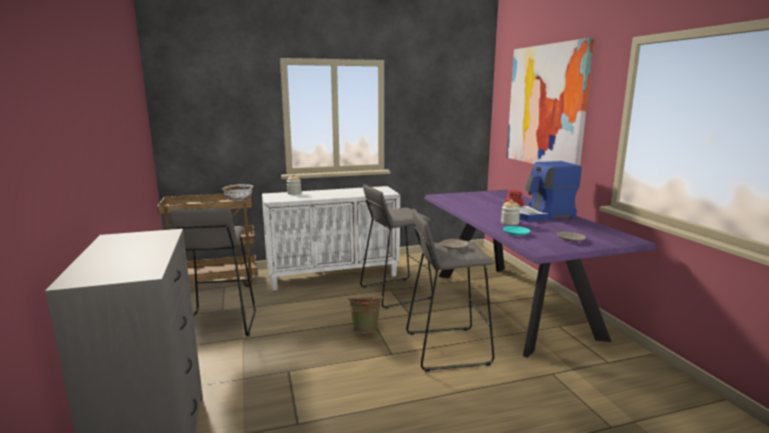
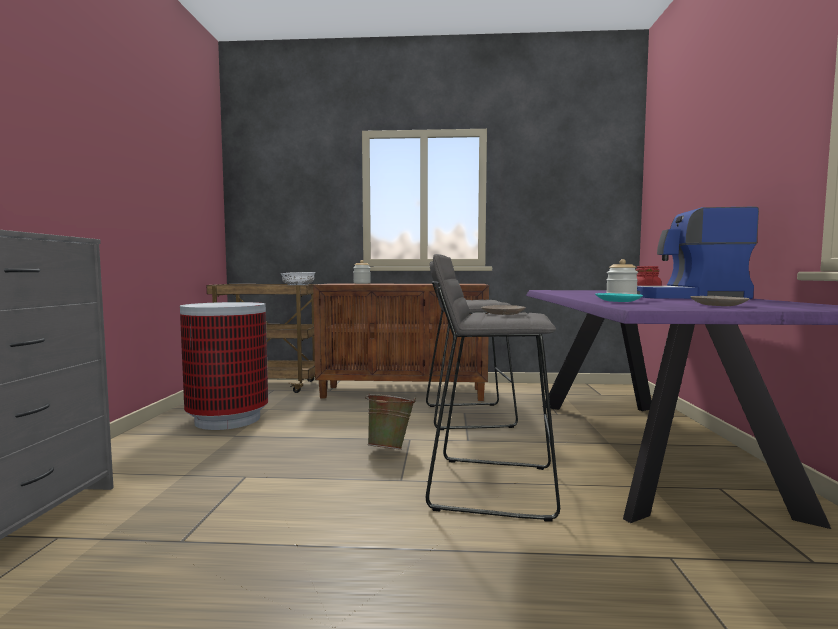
camera: 20 degrees right, 10 degrees down
grey stool [170,208,256,336] -> trash can [180,302,268,430]
white cabinet [262,186,400,291] -> brown cabinet [313,284,489,401]
picture [507,38,594,165] -> none

